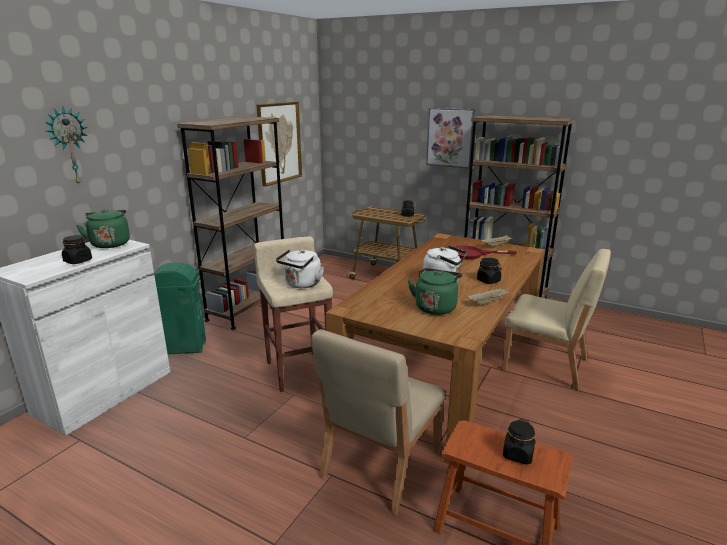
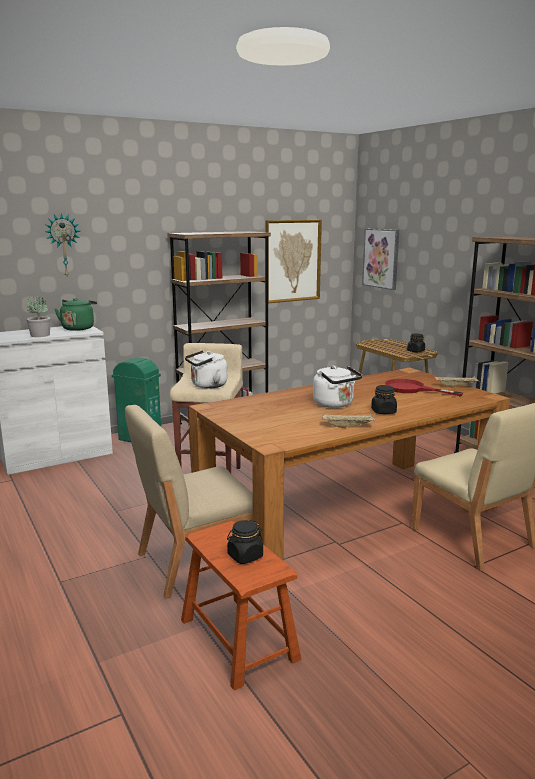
camera: 30 degrees right, 5 degrees down
black jar [62,235,92,264] -> potted plant [27,296,51,337]
green kettle [408,268,462,315] -> none
picture [426,108,475,169] -> picture moved to [362,229,399,290]

